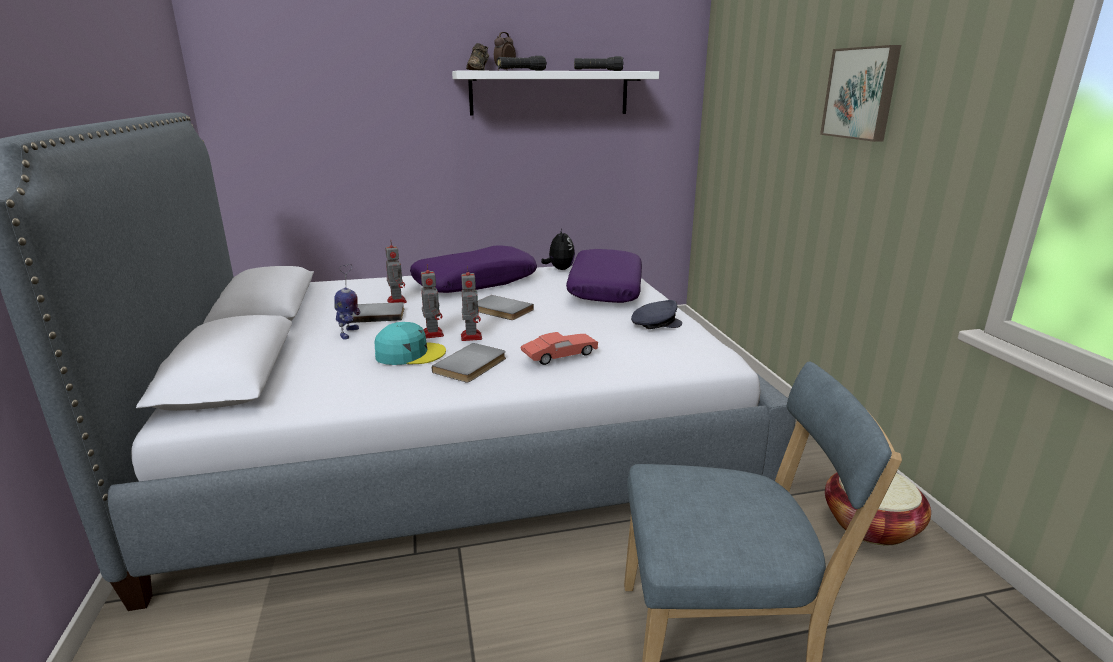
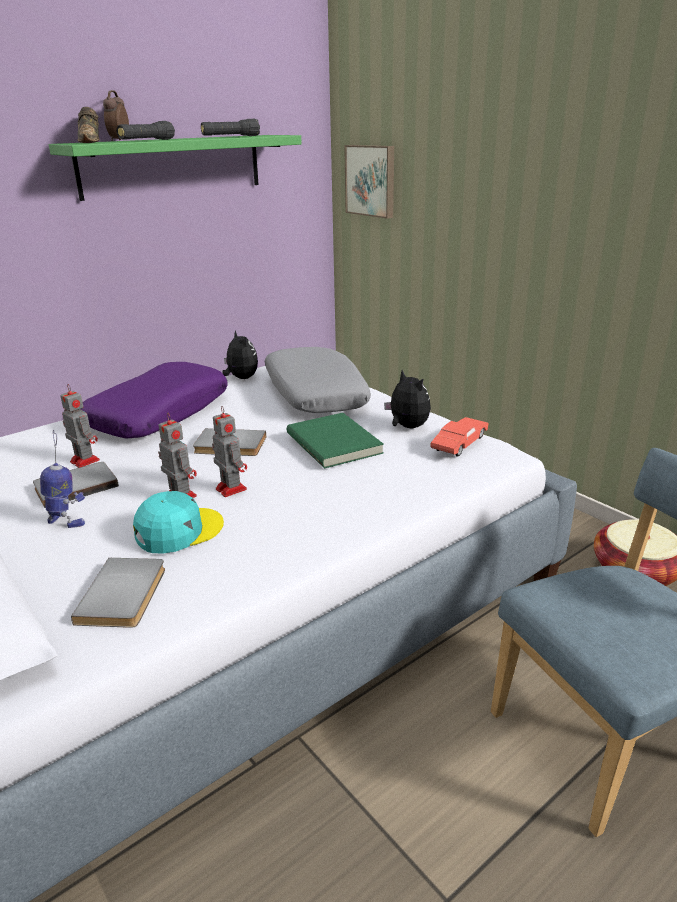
camera: 25 degrees left, 5 degrees up
toy robot [334,264,361,340] -> toy robot turned 45 degrees counterclockwise [40,430,85,528]
grey book [432,343,506,382] -> grey book moved to [71,558,165,628]
white shelf [452,71,659,116] -> green shelf [49,135,302,201]
red toy car [521,332,598,365] -> red toy car moved to [430,417,488,457]
purple pillow [566,249,642,303] -> grey pillow [264,347,371,413]
grey cap [631,300,682,329] -> plush toy [384,370,431,428]
picture [820,45,901,142] -> picture moved to [344,145,394,219]
none -> green book [287,413,384,468]

